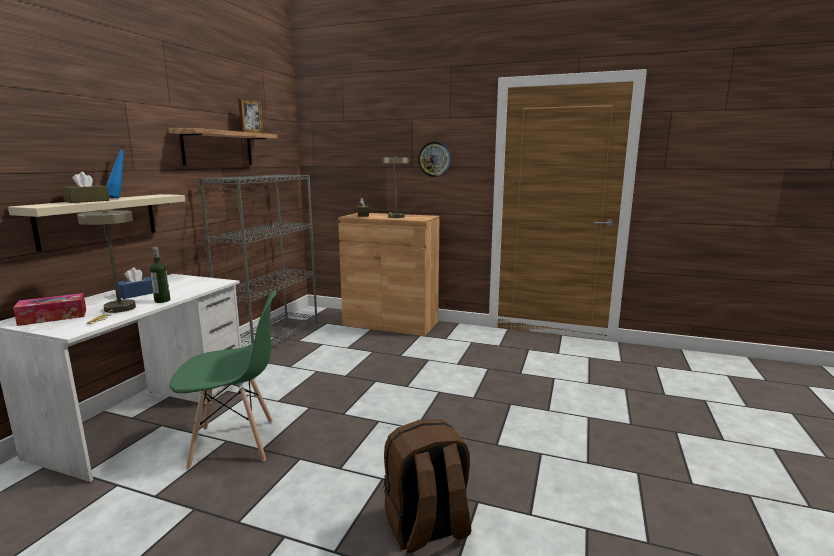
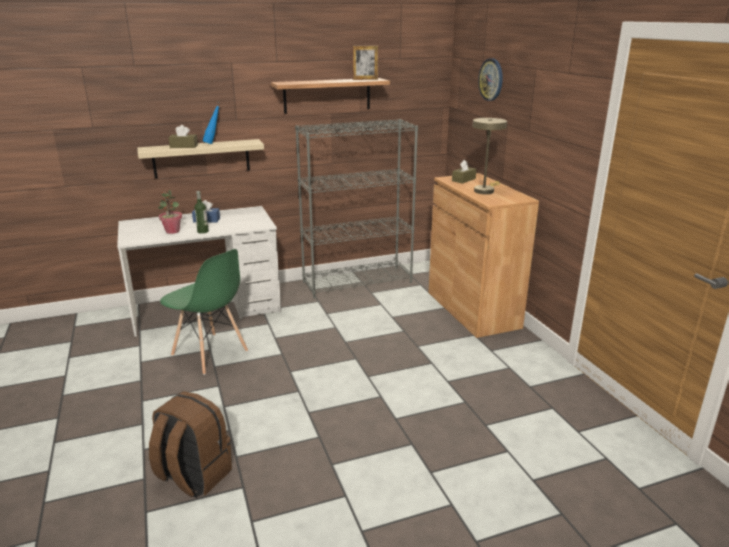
camera: 50 degrees right, 10 degrees up
tissue box [13,293,86,326] -> none
beige table lamp [77,210,136,324] -> potted plant [158,190,182,234]
wall clock [418,142,452,177] -> wall clock moved to [478,58,503,101]

